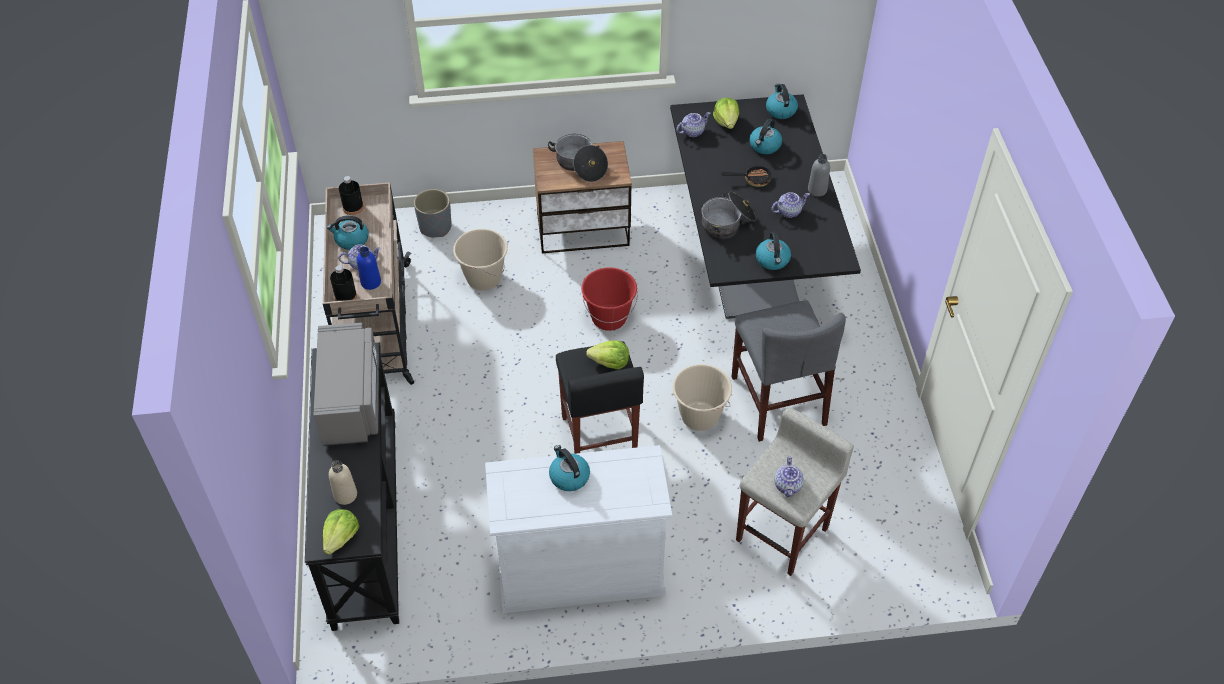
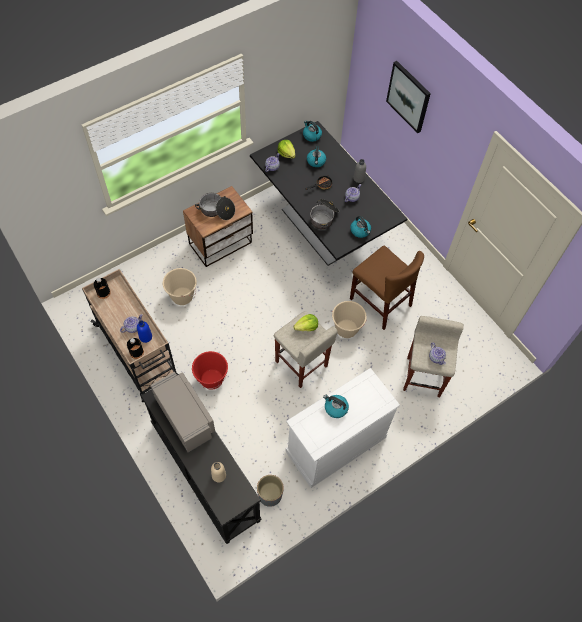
camera: 30 degrees left, 10 degrees up
lettuce [323,509,359,555] -> none
kettle [327,216,369,250] -> none
grey planter [414,189,452,238] -> grey planter moved to [257,475,284,507]
black stool [556,341,644,454] -> beige stool [274,311,338,388]
red bucket [581,267,638,331] -> red bucket moved to [192,351,228,390]
grey chair [732,300,846,442] -> brown chair [350,246,424,330]
none -> picture [386,61,431,133]

